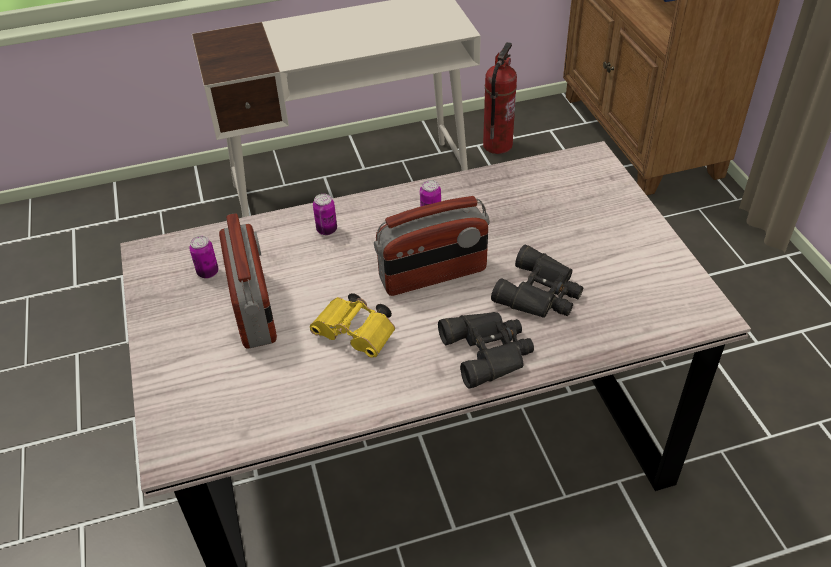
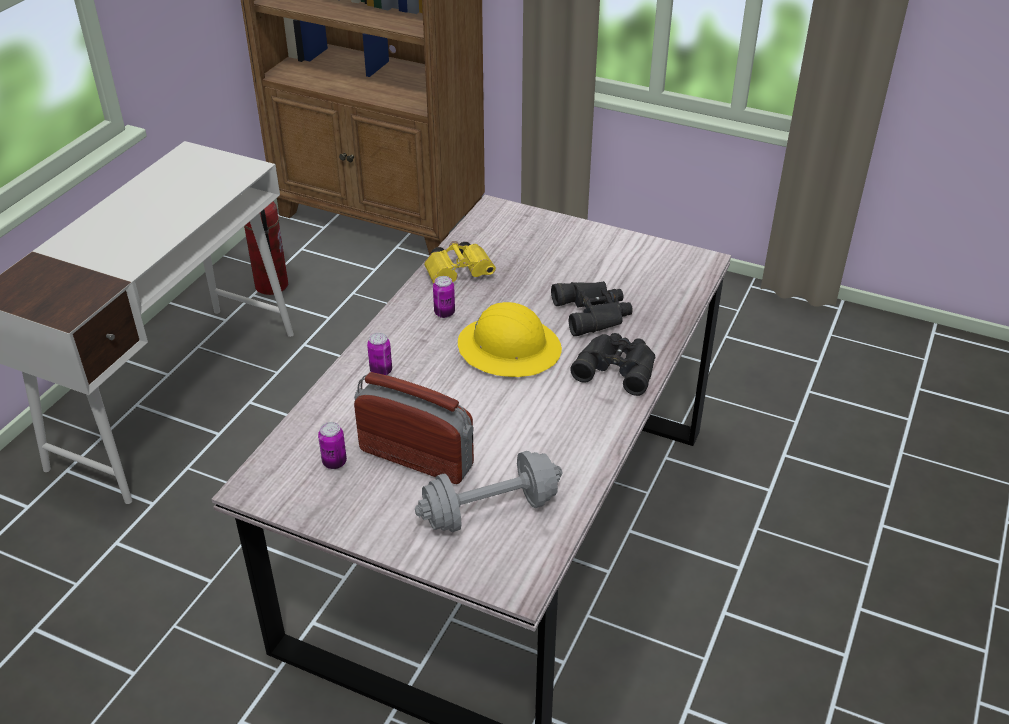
camera: 50 degrees left, 5 degrees down
yellow binoculars [310,293,395,358] -> yellow binoculars moved to [424,241,496,284]
radio [374,196,490,296] -> yellow hard hat [458,302,562,377]
none -> grey dumbbell [415,451,563,533]

